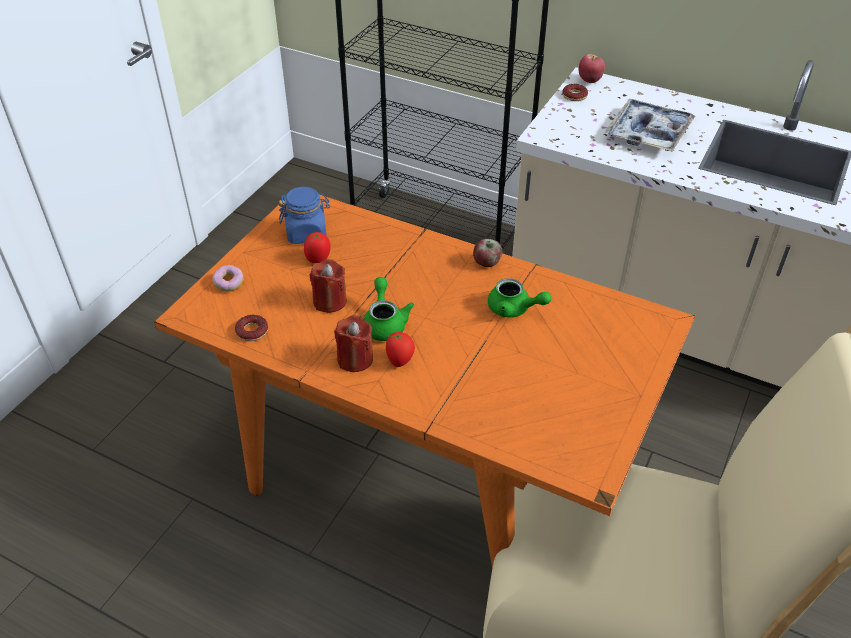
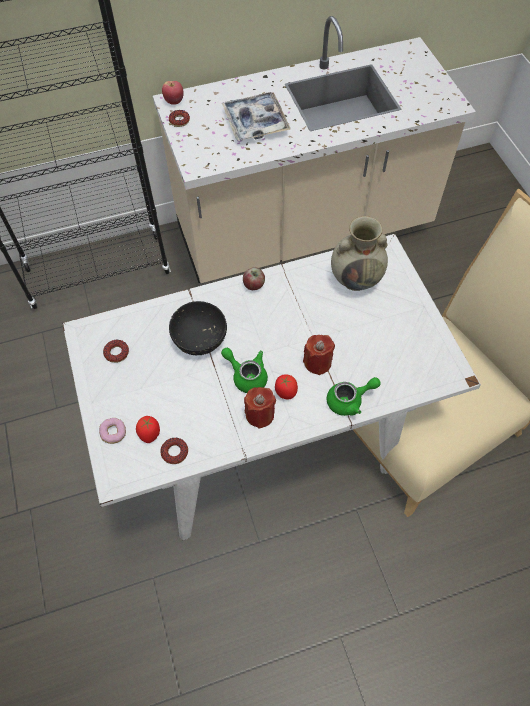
camera: 45 degrees left, 15 degrees up
orange dining table [154,195,695,568] -> white dining table [62,234,481,540]
blue jar [279,187,330,244] -> donut [103,340,129,363]
tomato [304,232,331,263] -> tomato moved to [136,416,160,443]
red candle [310,259,347,313] -> red candle moved to [303,335,335,375]
green teapot [488,278,551,317] -> green teapot moved to [327,377,381,416]
none -> black bowl [169,301,227,355]
none -> beige vase [331,216,388,291]

